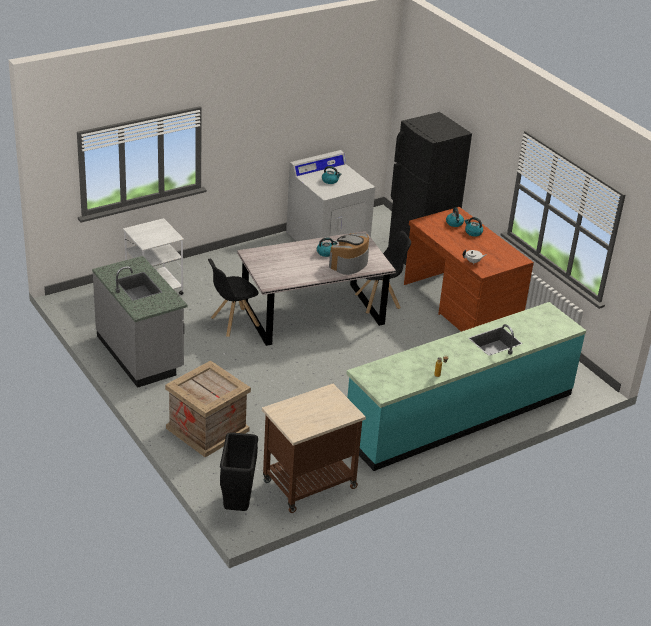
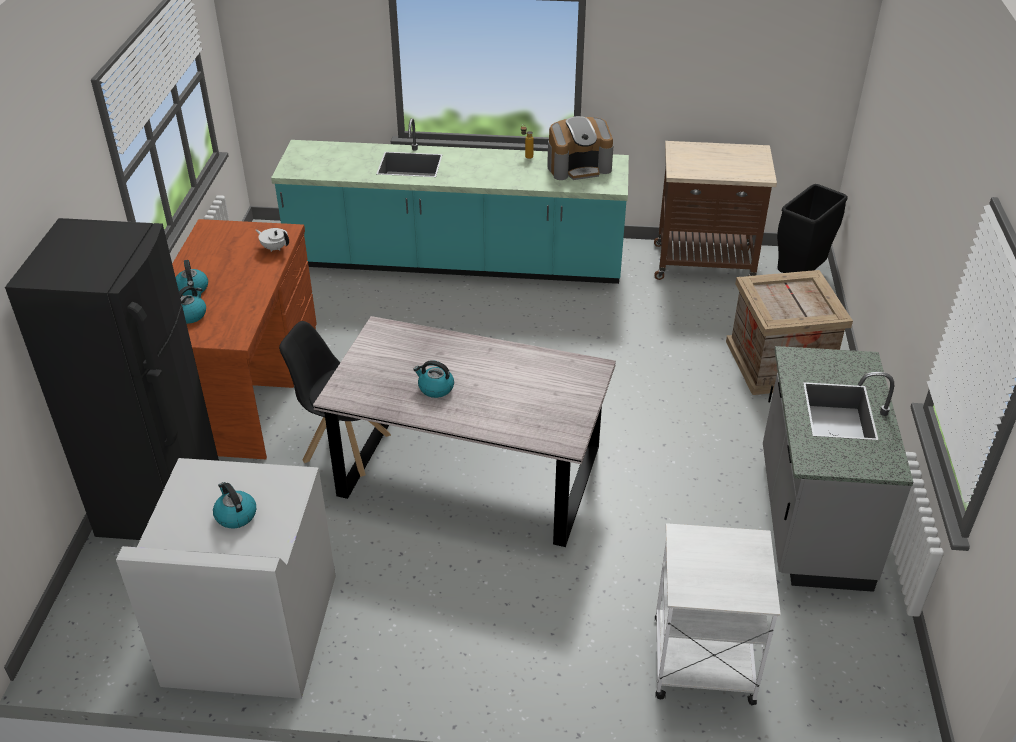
camera: 140 degrees left, 5 degrees up
black chair [208,259,260,337] -> none
coffee machine [329,233,369,275] -> coffee machine moved to [547,116,613,180]

